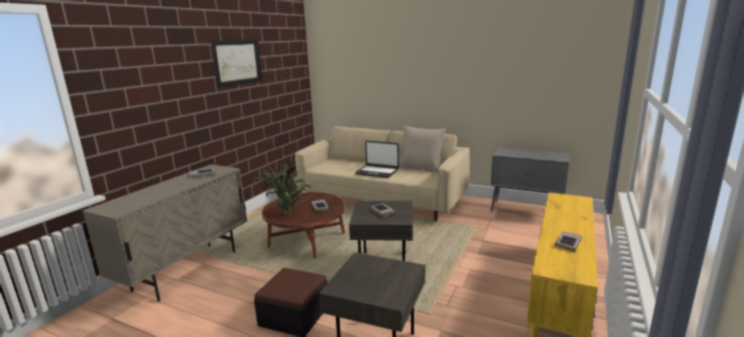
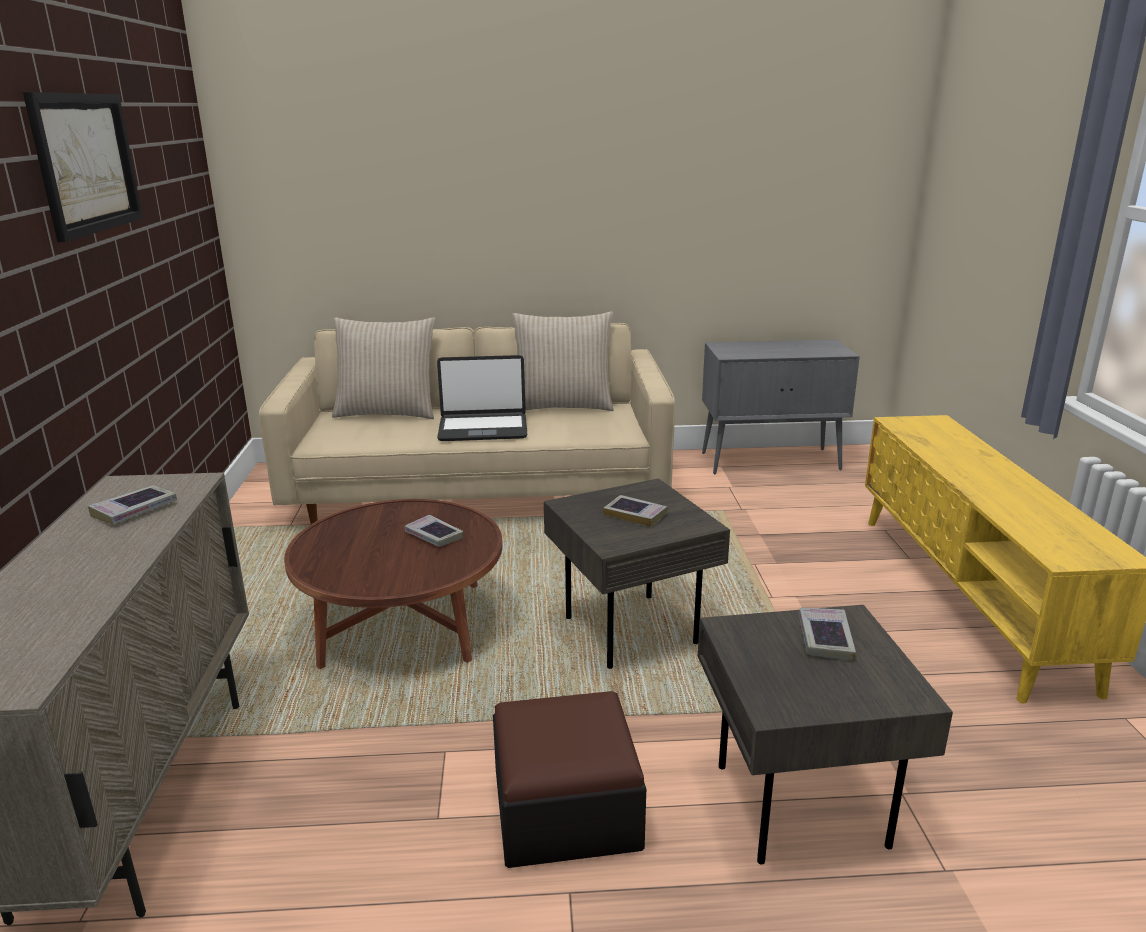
camera: 30 degrees left, 5 degrees up
potted plant [253,163,311,216] -> none
book [555,231,582,252] -> book moved to [799,608,856,661]
none -> beige pillow [332,317,435,419]

